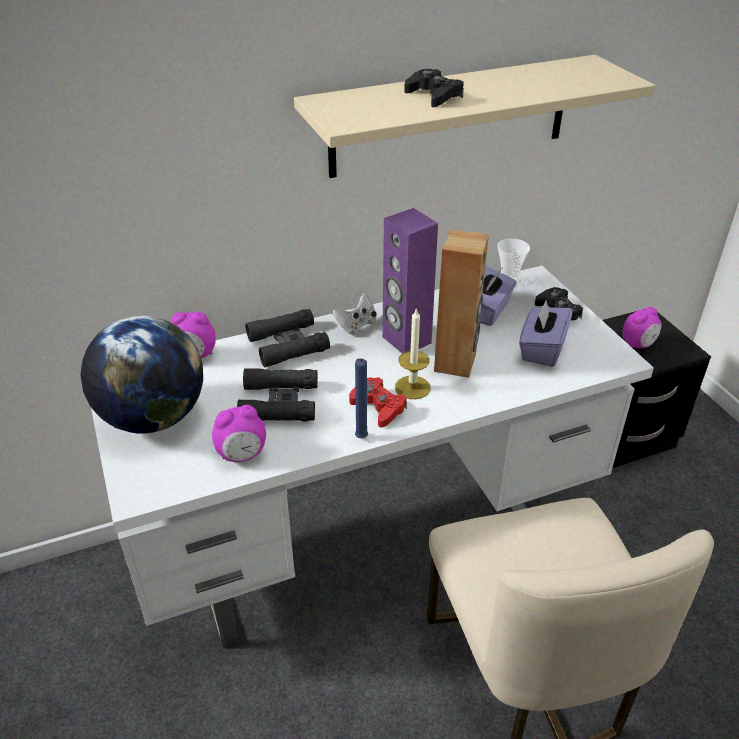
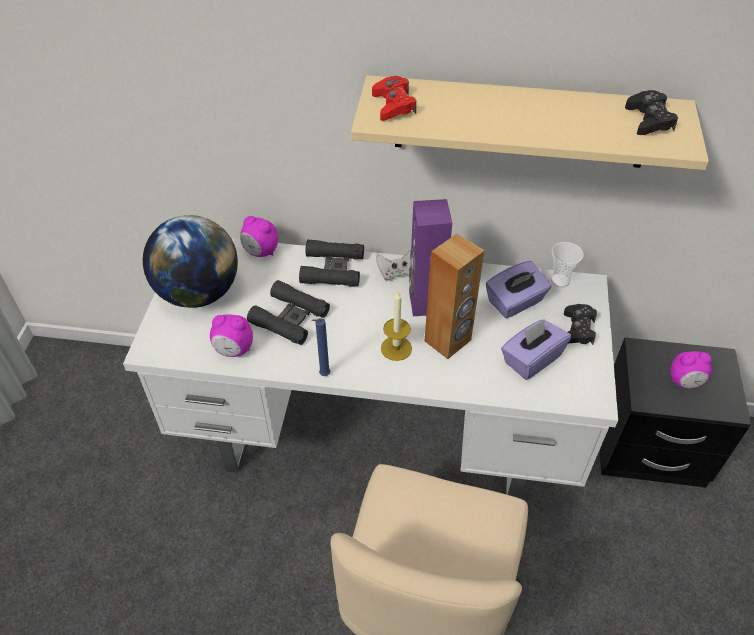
camera: 30 degrees right, 10 degrees up
red game controller [349,377,407,427] -> red game controller moved to [372,76,416,121]
black game controller [404,69,464,107] -> black game controller moved to [625,90,678,135]

